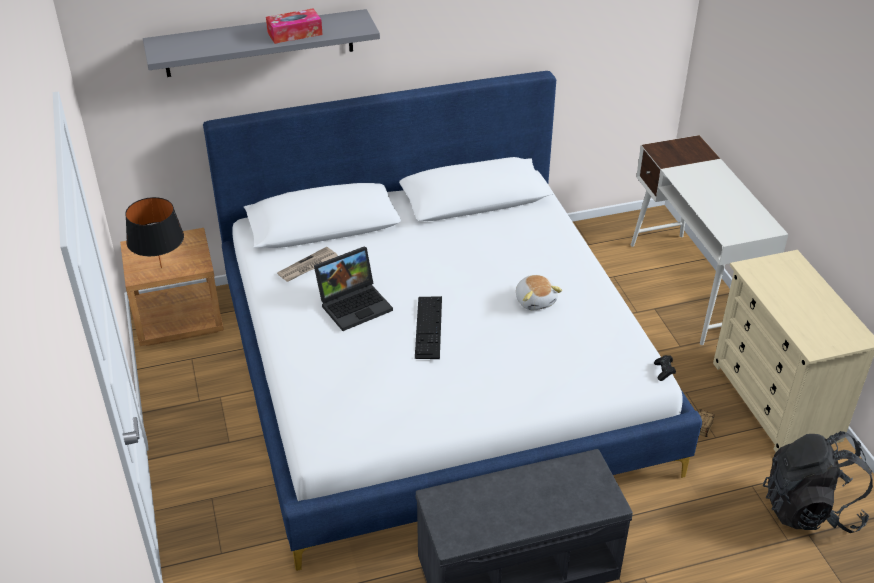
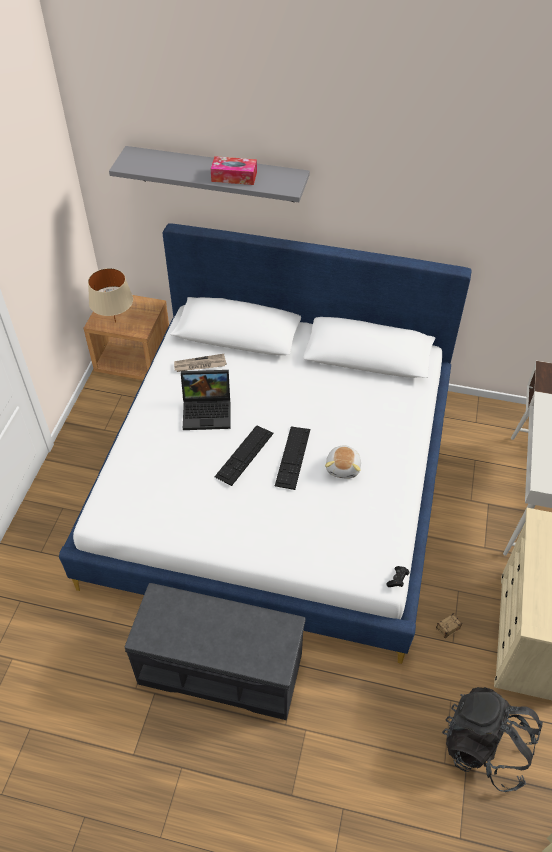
camera: 30 degrees right, 10 degrees up
black table lamp [125,197,184,268] -> beige table lamp [88,268,133,323]
none -> keyboard [275,427,310,490]

